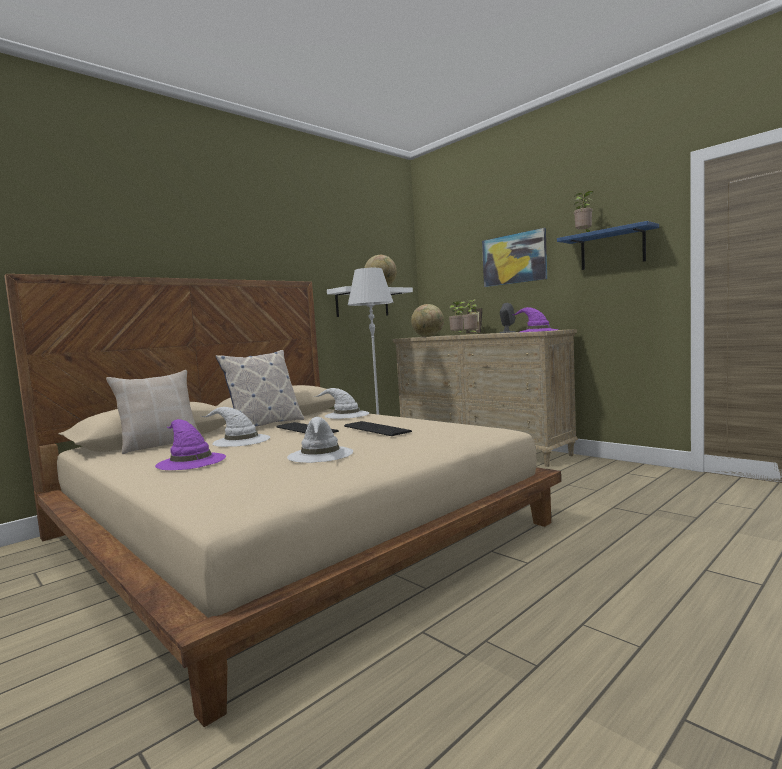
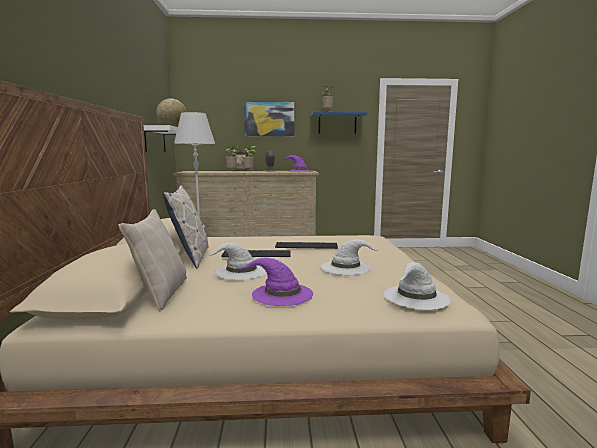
camera: 50 degrees left, 5 degrees up
white hat [315,388,369,419] -> white hat moved to [384,262,451,310]
globe [411,304,444,337] -> none

